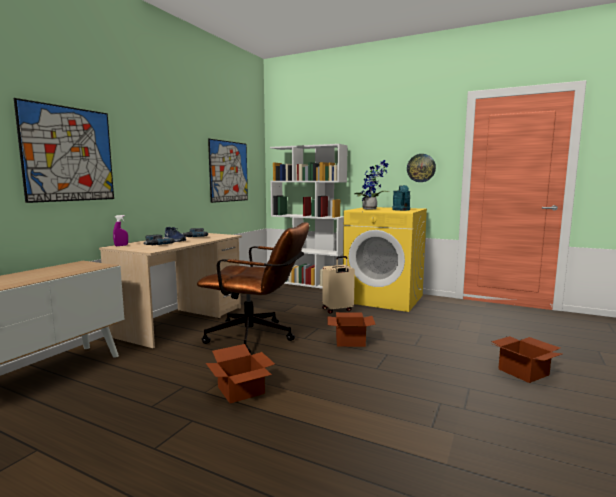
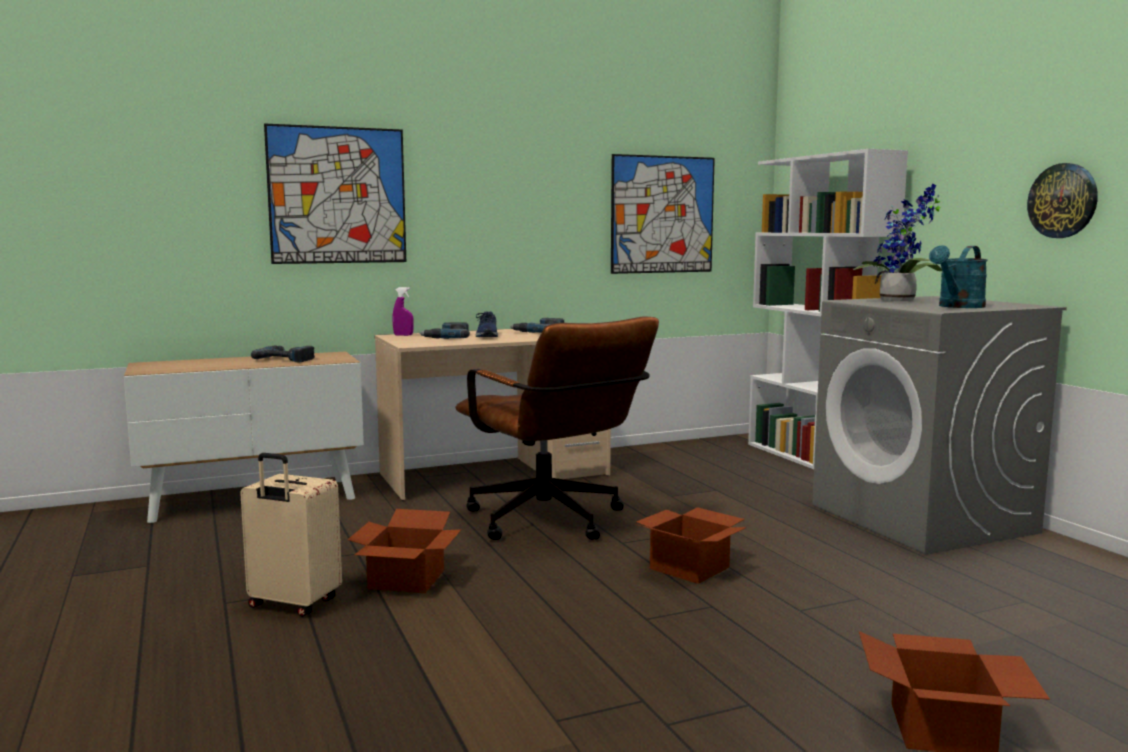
camera: 40 degrees right, 0 degrees up
beige suitcase [322,256,355,314] -> beige suitcase moved to [240,453,342,617]
yellow washing machine [343,207,427,312] -> grey washing machine [812,296,1067,555]
none -> power drill [251,345,315,362]

